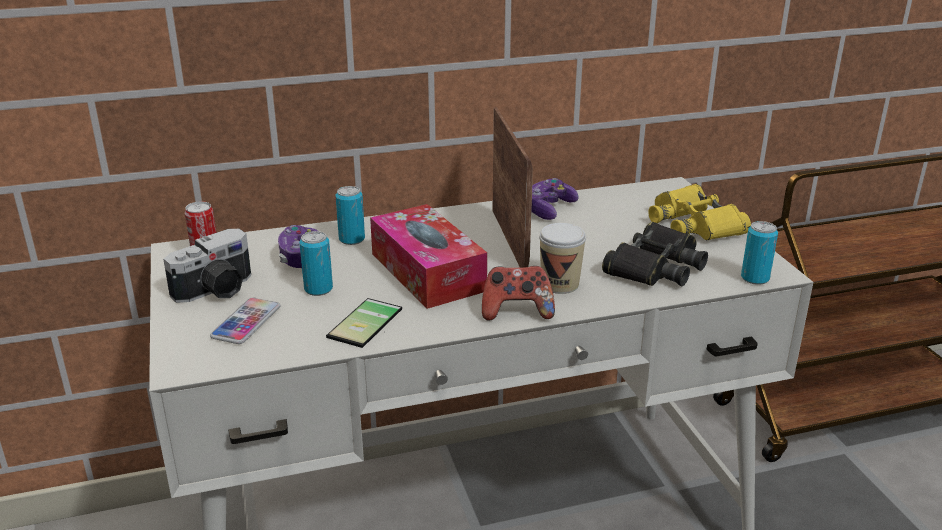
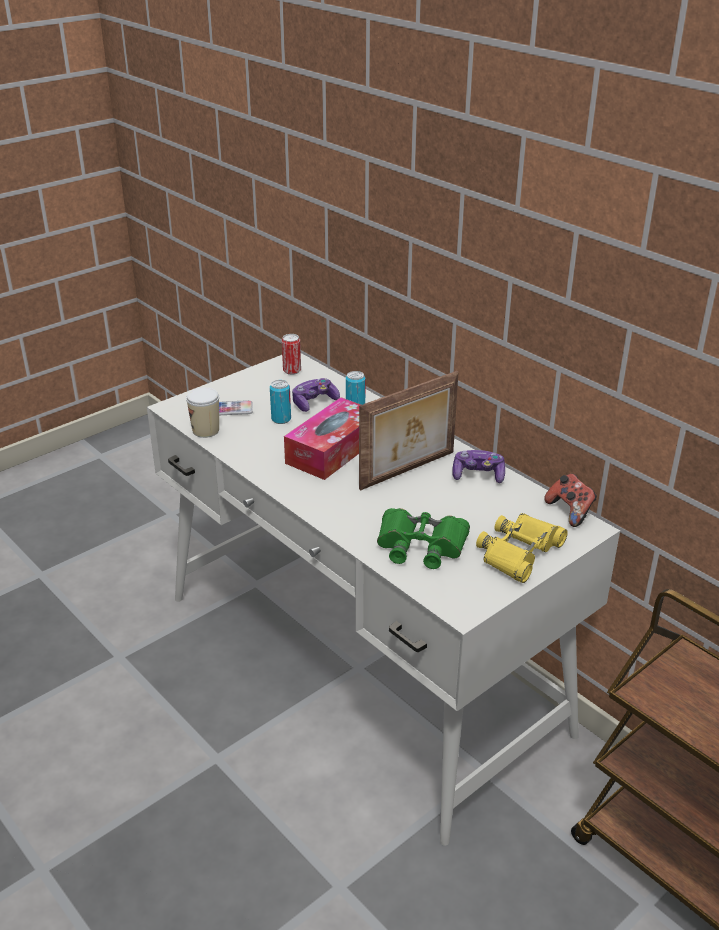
camera: 65 degrees right, 5 degrees up
camera [163,229,251,303] -> none
phone [326,298,402,348] -> none
game controller [482,266,555,321] -> game controller moved to [544,474,597,527]
cup [539,223,586,294] -> cup moved to [186,387,219,438]
black binoculars [602,222,708,286] -> green binoculars [377,508,470,569]
can [741,221,778,285] -> none

